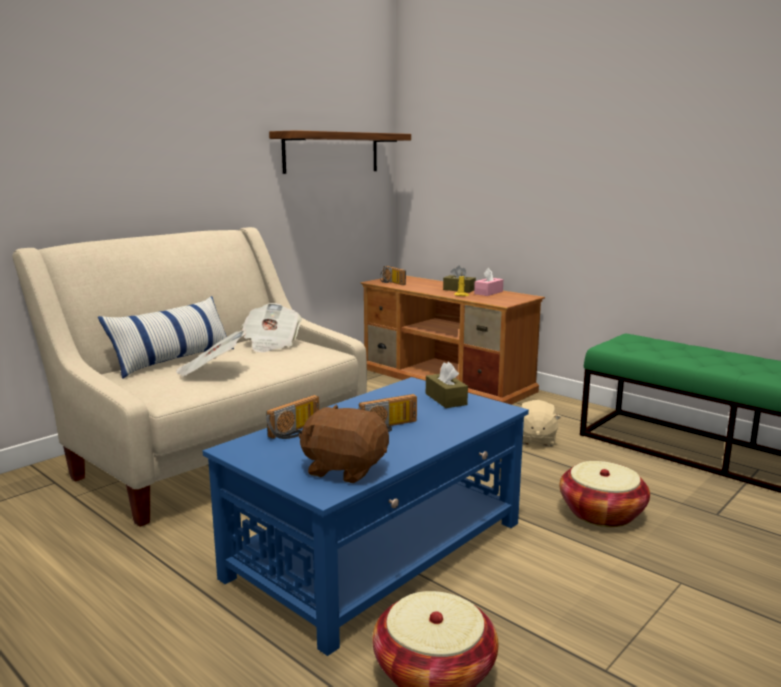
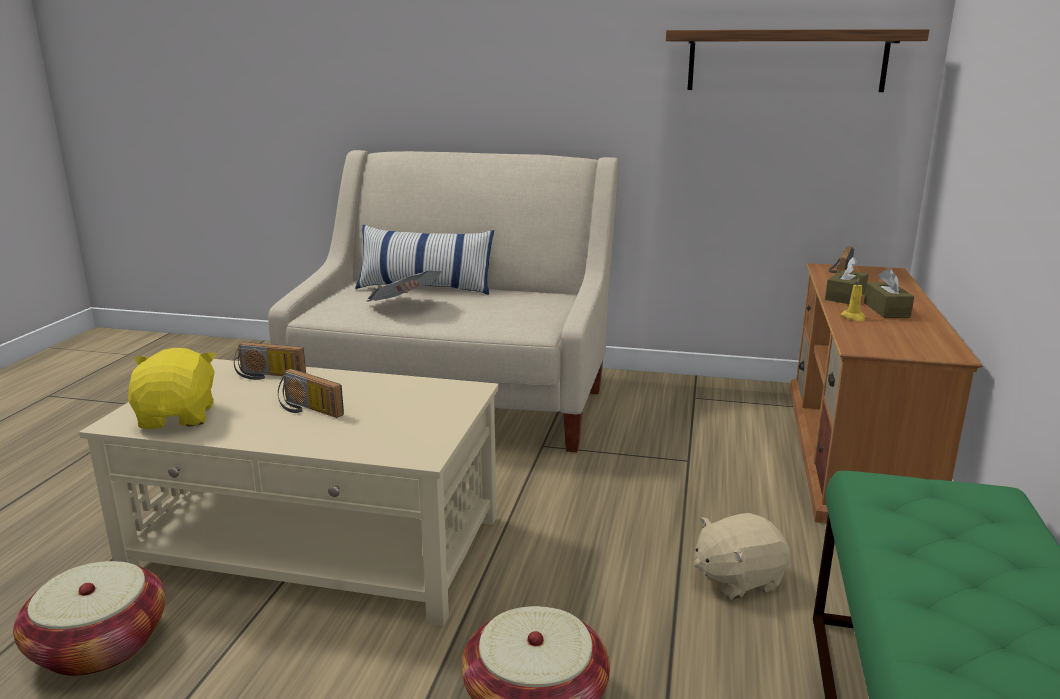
camera: 60 degrees right, 5 degrees up
blue coffee table [203,377,529,656] -> beige coffee table [79,359,499,626]
newspaper [241,303,302,352] -> none
brown plush toy [299,404,389,483] -> yellow plush toy [128,348,216,429]
brown tissue box [426,362,468,408] -> brown tissue box moved to [825,257,868,304]
pink tissue box [474,268,503,296] -> none

